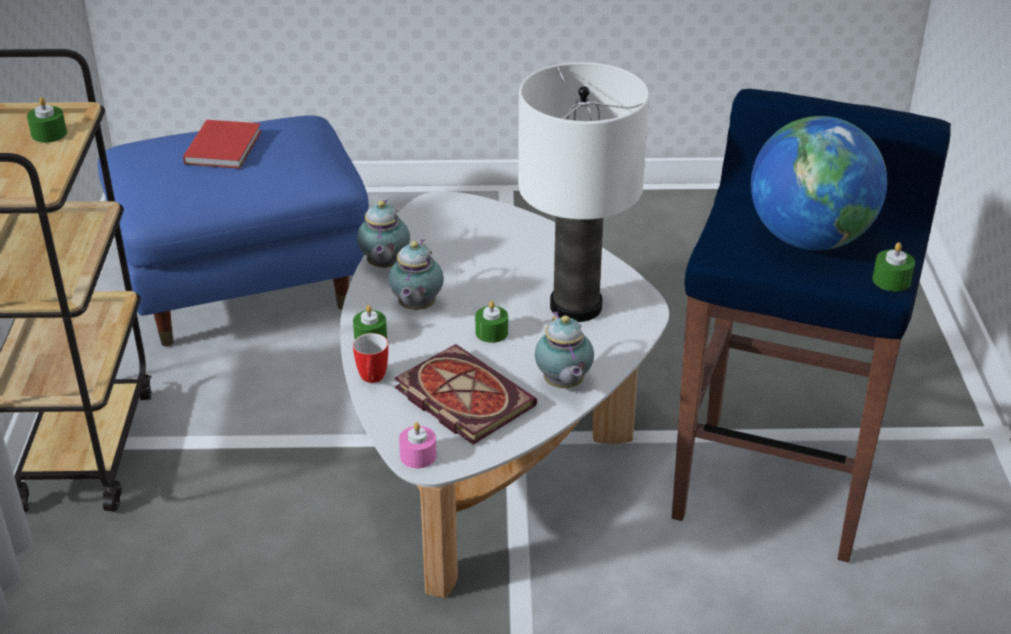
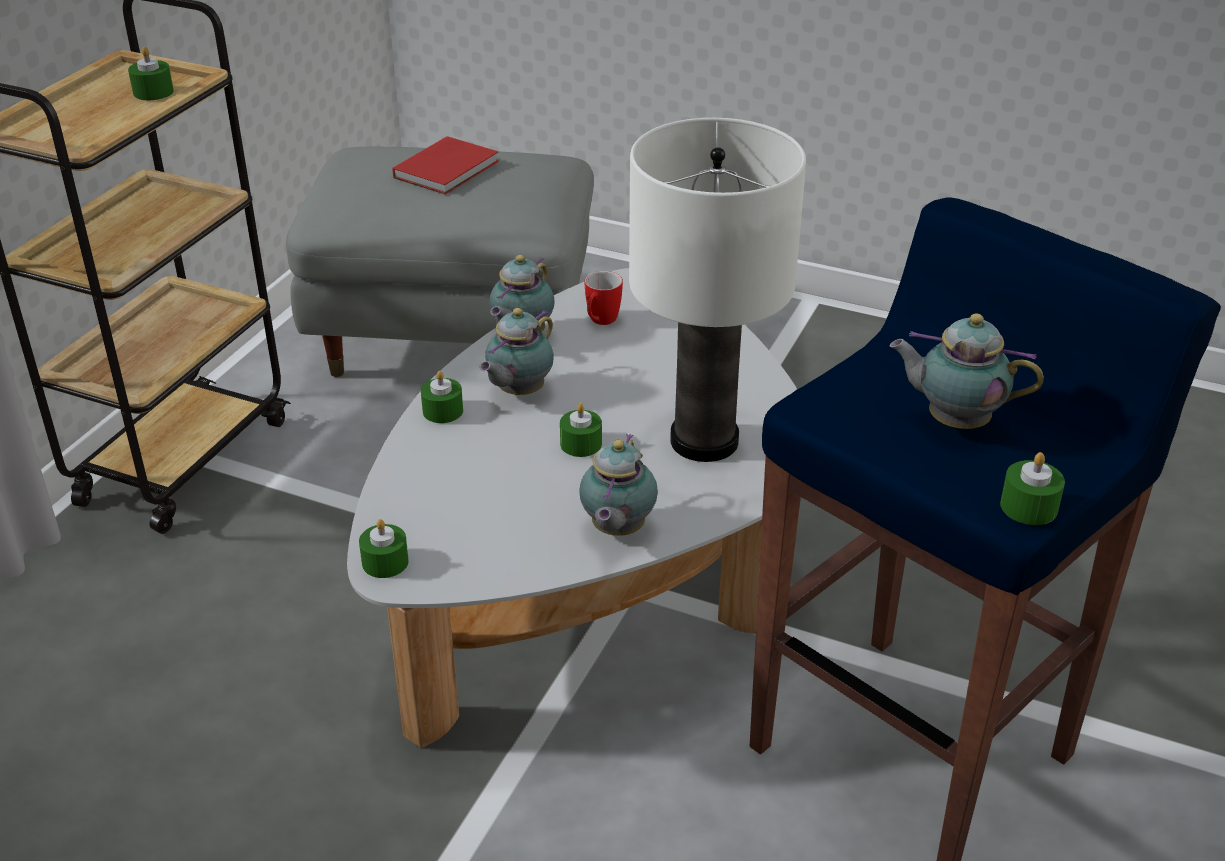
camera: 25 degrees right, 0 degrees up
blue ottoman [98,115,369,346] -> grey ottoman [286,147,594,377]
mug [353,333,388,383] -> mug moved to [584,271,623,325]
book [394,344,537,445] -> none
pink candle [399,422,437,468] -> green candle [359,519,409,578]
globe [751,116,887,250] -> teapot [890,313,1044,429]

